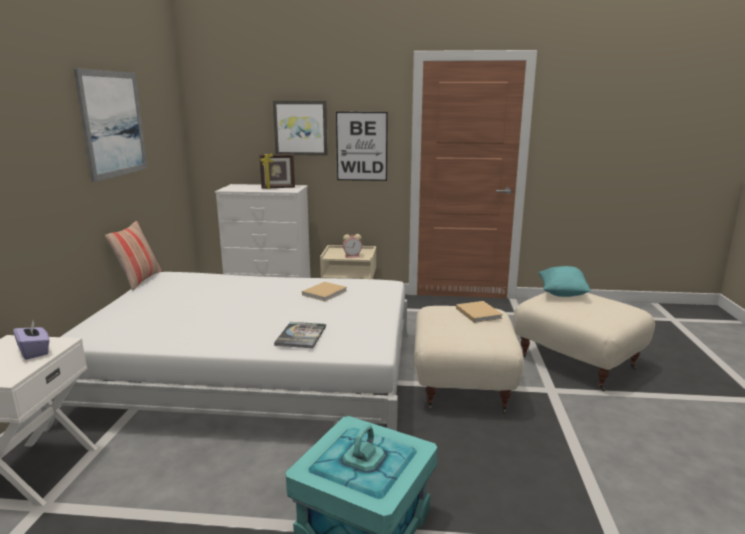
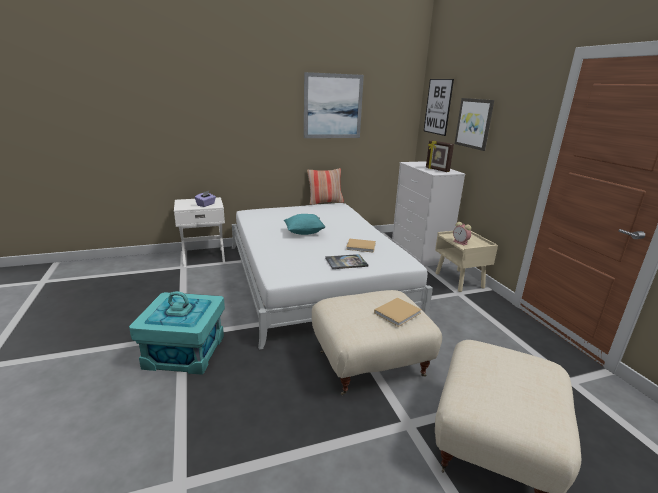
camera: 65 degrees right, 5 degrees up
book [274,322,326,348] -> book moved to [325,254,368,269]
picture [336,112,388,181] -> picture moved to [424,79,454,136]
turquoise pillow [538,266,591,297] -> turquoise pillow moved to [284,214,326,235]

